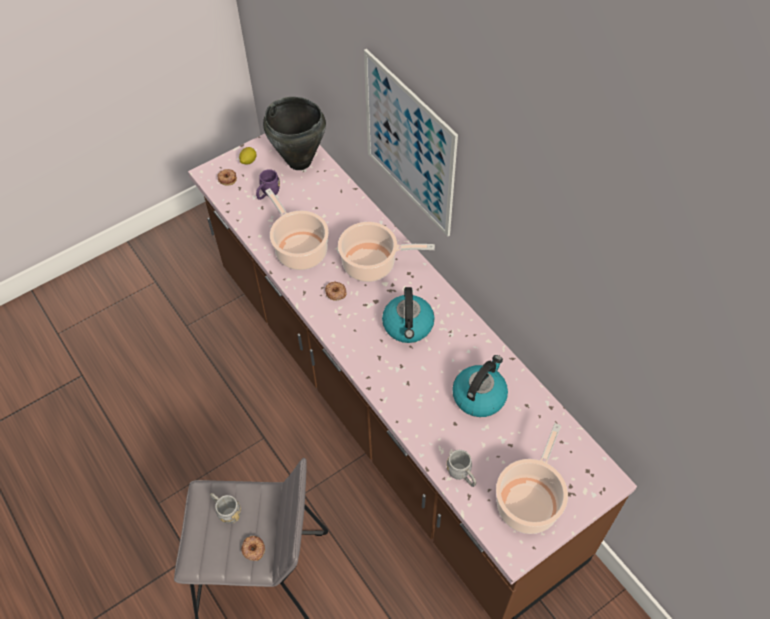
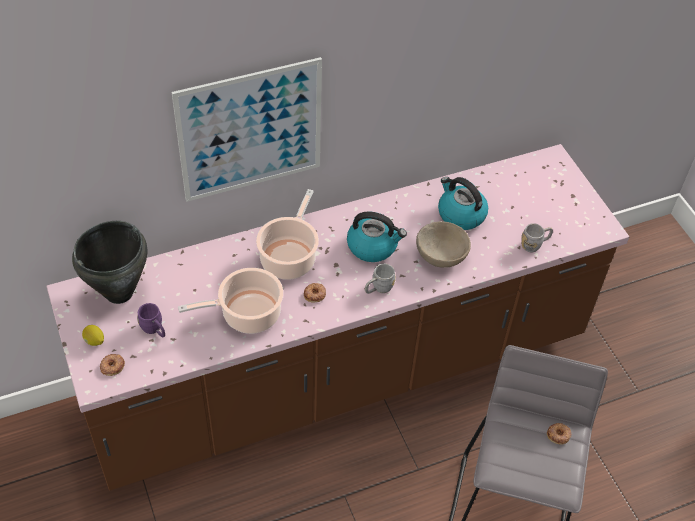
camera: 80 degrees left, 5 degrees down
grey mug [210,493,241,524] -> grey mug moved to [365,263,396,294]
cooking pot [496,423,568,534] -> none
none -> beige bowl [416,221,471,268]

